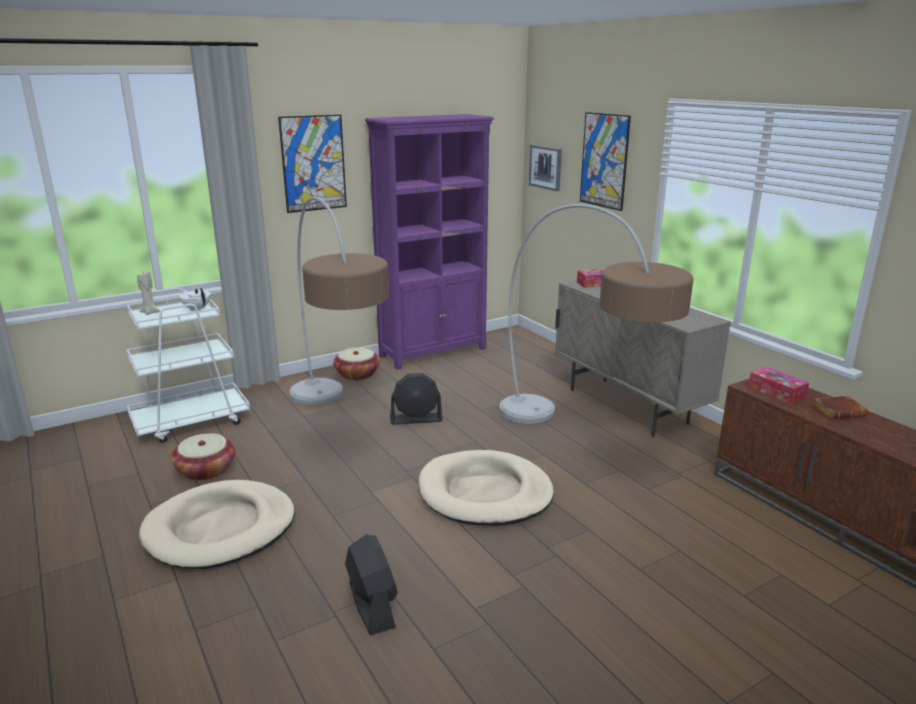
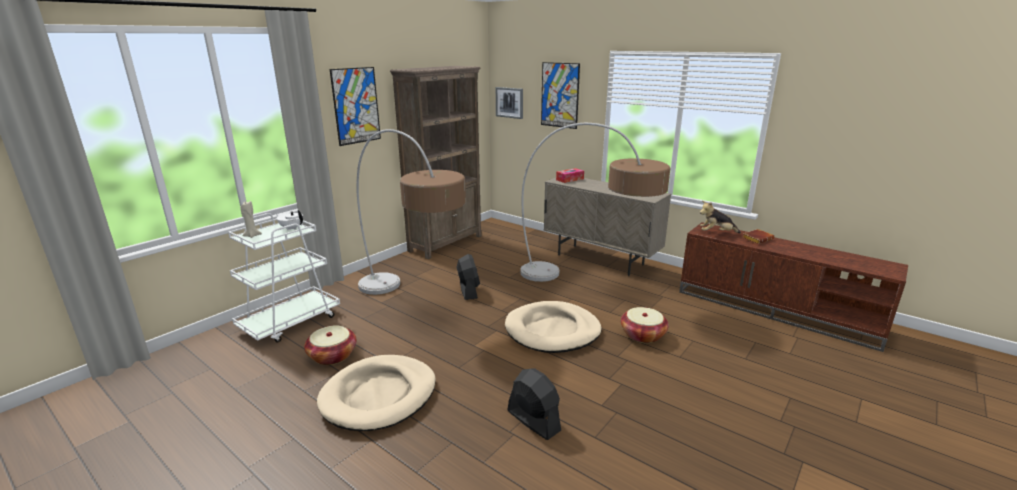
camera: 20 degrees left, 0 degrees up
basket [333,347,380,381] -> basket moved to [621,307,669,343]
purple bookcase [365,114,494,370] -> brown bookcase [390,66,482,259]
black fan [390,373,443,425] -> black fan turned 75 degrees counterclockwise [456,254,480,300]
tissue box [748,367,809,404] -> plush toy [700,201,741,233]

